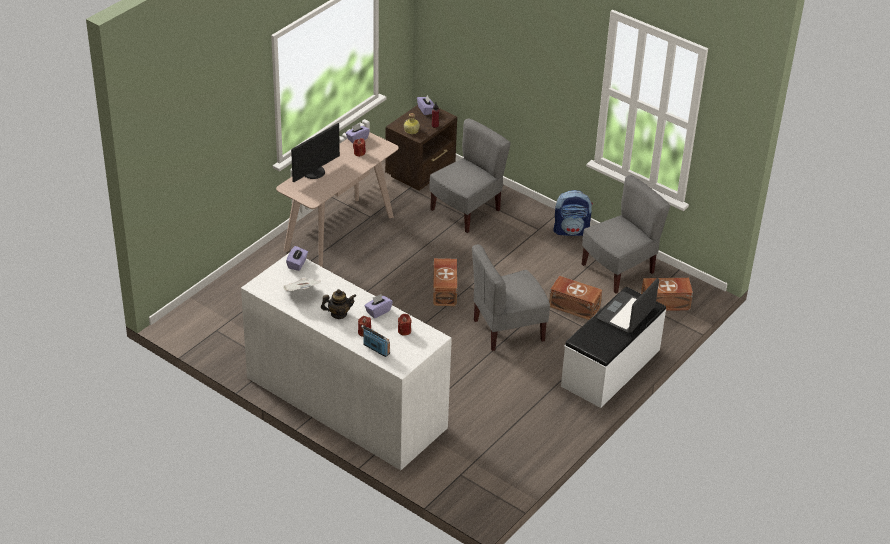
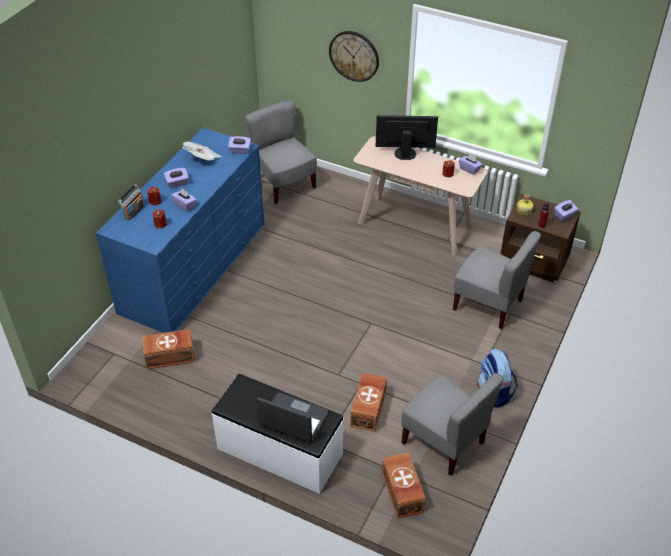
camera: 80 degrees right, 5 degrees up
white dresser [241,253,452,470] -> blue dresser [96,128,264,333]
monitor [291,123,340,182] -> monitor turned 150 degrees clockwise [375,115,438,160]
teapot [321,289,356,319] -> purple tissue box [164,168,189,188]
brown storage box [433,258,457,306] -> brown storage box moved to [142,329,195,369]
grey chair [472,244,550,351] -> grey chair moved to [245,100,317,204]
none -> wall clock [329,31,379,82]

